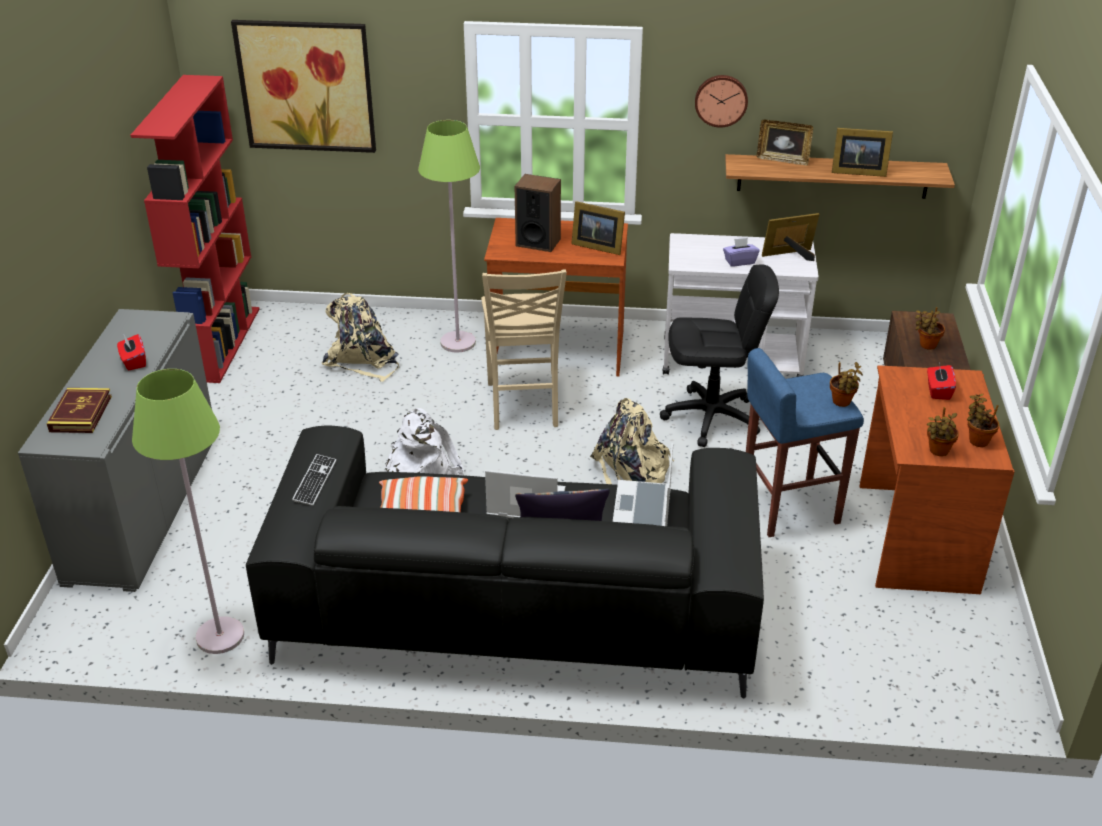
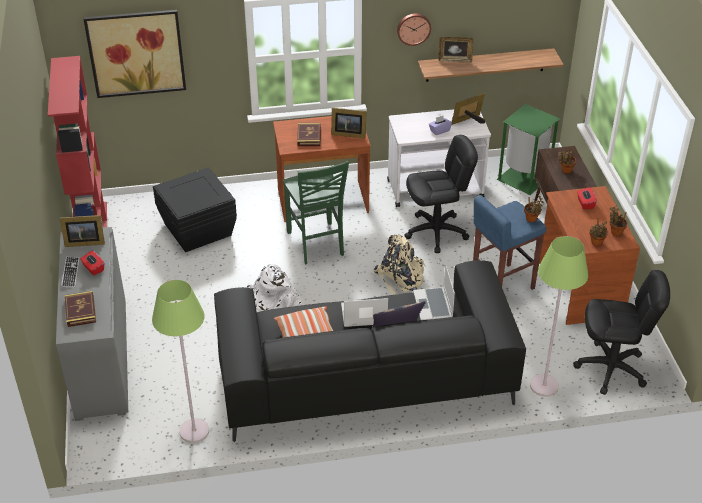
camera: 15 degrees left, 5 degrees up
keyboard [292,454,337,506] -> keyboard moved to [61,257,79,288]
beige backpack [322,293,399,382] -> black storage box [153,167,237,252]
green floor lamp [418,120,480,352] -> green floor lamp moved to [530,236,588,397]
beige chair [481,269,567,430] -> green chair [283,161,349,264]
speaker [515,174,561,252] -> book [297,123,321,146]
picture frame [832,128,893,177] -> picture frame moved to [60,215,105,247]
none -> green trash can [497,104,560,195]
none -> black office chair [573,270,670,395]

